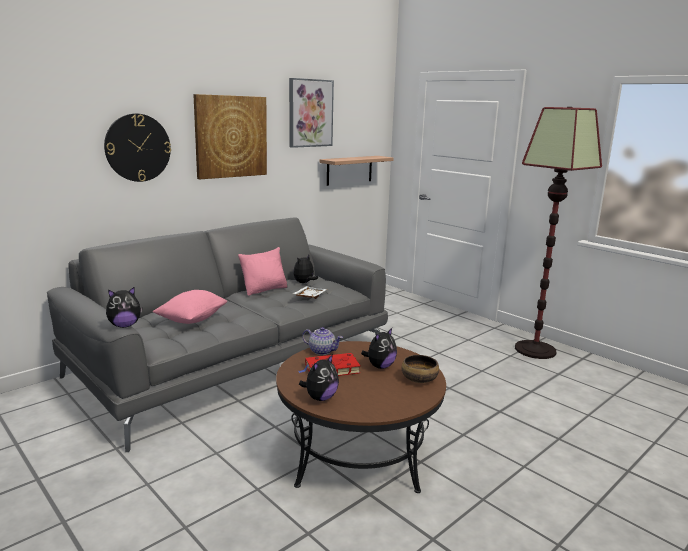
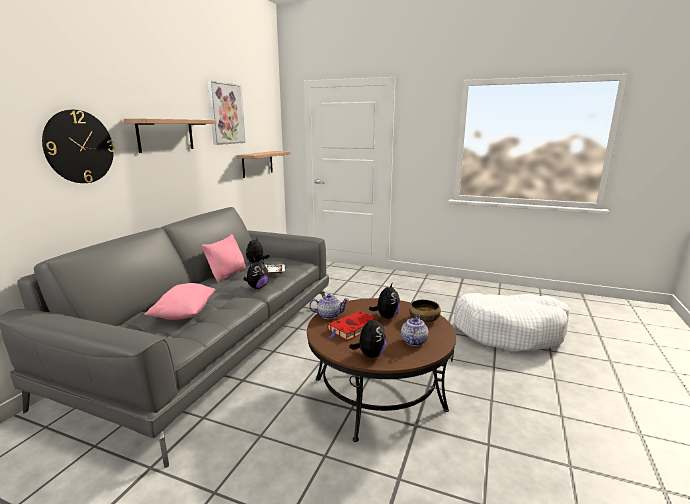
camera: 25 degrees left, 0 degrees up
plush toy [106,287,142,328] -> plush toy moved to [243,259,269,289]
picture [193,94,267,179] -> shelf [124,119,217,153]
floor lamp [515,107,602,359] -> none
none -> teapot [401,315,429,346]
none -> white dog bed [454,293,569,352]

